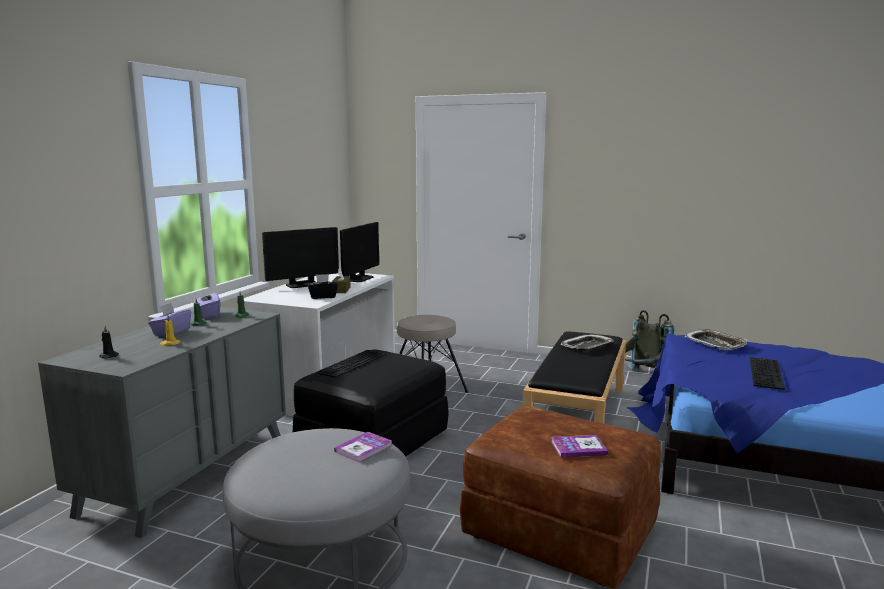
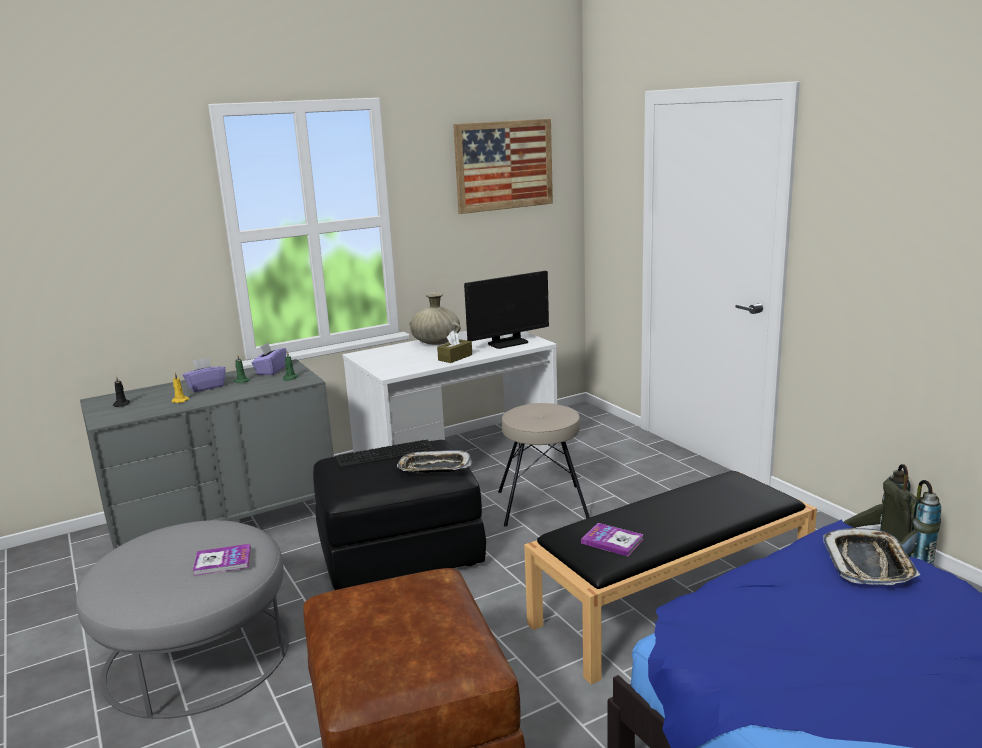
camera: 40 degrees right, 5 degrees up
monitor [262,227,339,288] -> beige vase [410,292,461,345]
black tissue box [308,274,338,299] -> none
book [551,435,608,458] -> book moved to [581,523,644,556]
tray [561,334,614,351] -> tray moved to [397,450,472,473]
keyboard [750,357,785,390] -> none
none -> picture [453,119,553,214]

